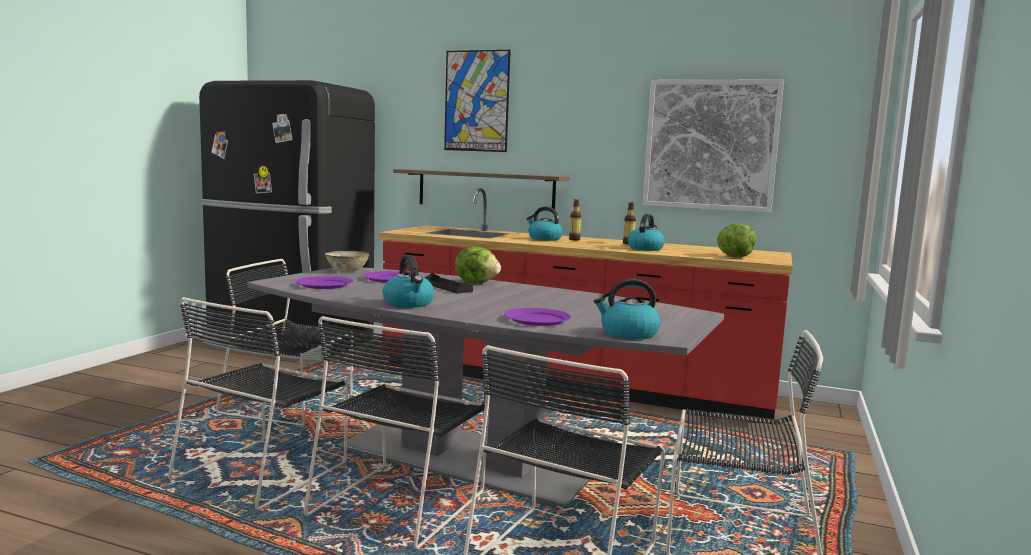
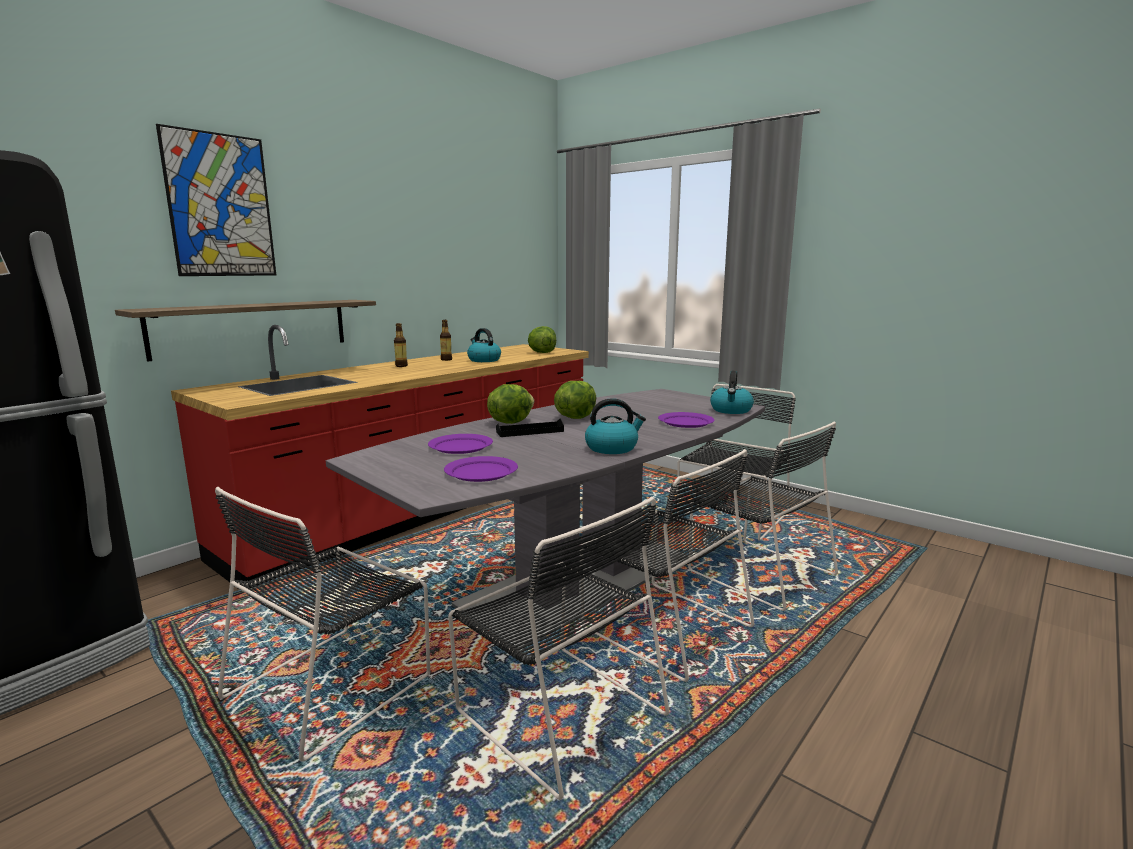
camera: 70 degrees left, 5 degrees up
bowl [325,251,369,272] -> none
kettle [527,207,563,241] -> none
picture [643,79,784,213] -> none
none -> lettuce [554,381,596,419]

